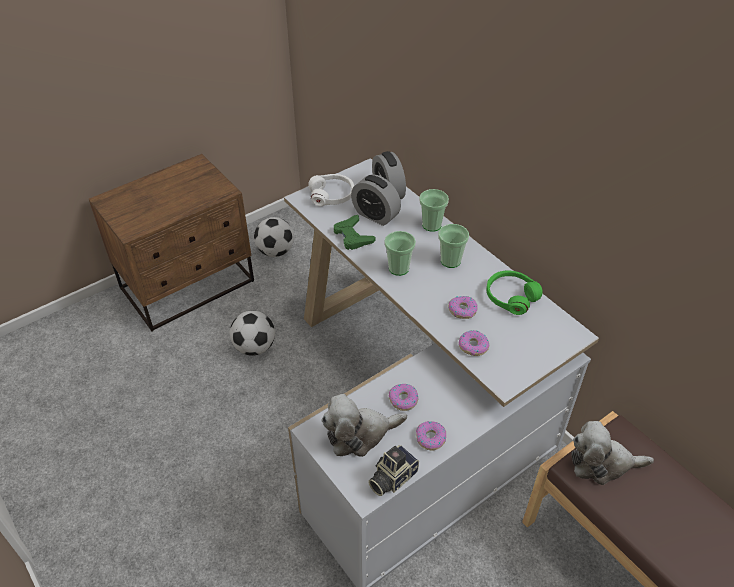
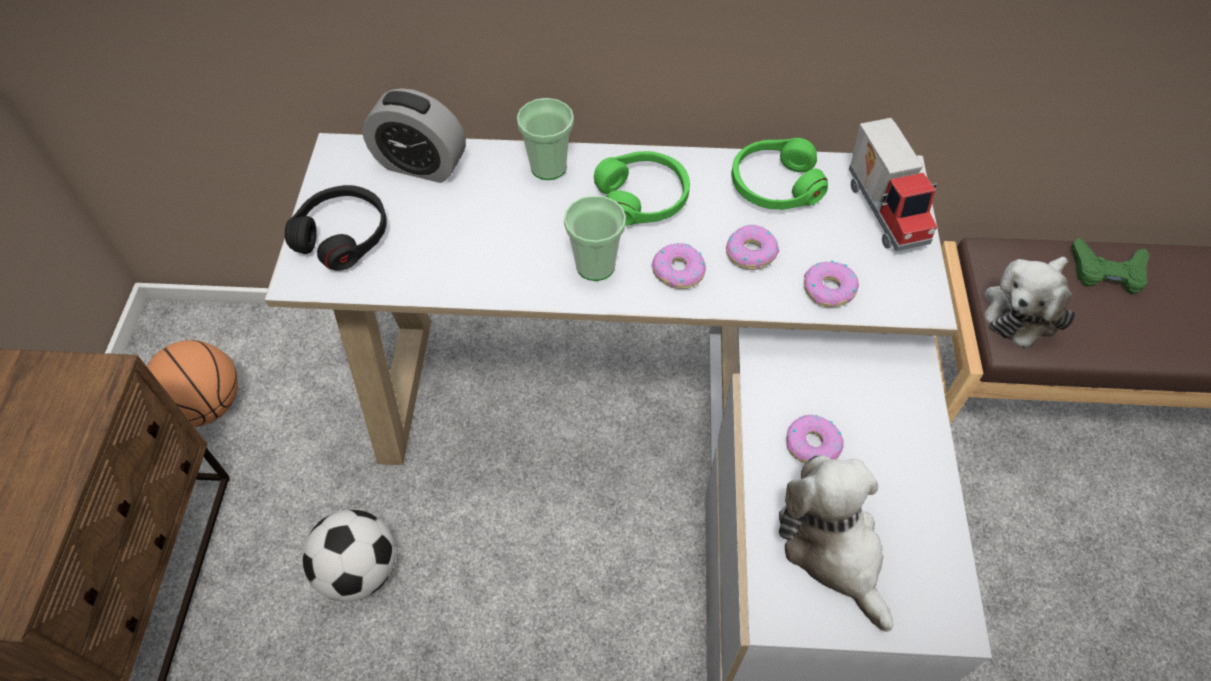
camera: 50 degrees left, 10 degrees up
football [254,217,294,257] -> basketball [147,340,238,427]
white headphones [308,174,354,206] -> black headphones [285,185,387,271]
plush toy [322,394,407,457] -> plush toy turned 135 degrees clockwise [779,455,893,632]
green game controller [334,215,375,250] -> green game controller moved to [1071,237,1149,294]
alarm clock [351,175,401,226] -> none
camera [368,445,419,496] -> none
donut [416,421,446,451] -> donut moved to [651,243,706,289]
cup [438,224,469,268] -> green headphones [594,151,690,226]
none -> toy truck [849,118,937,252]

